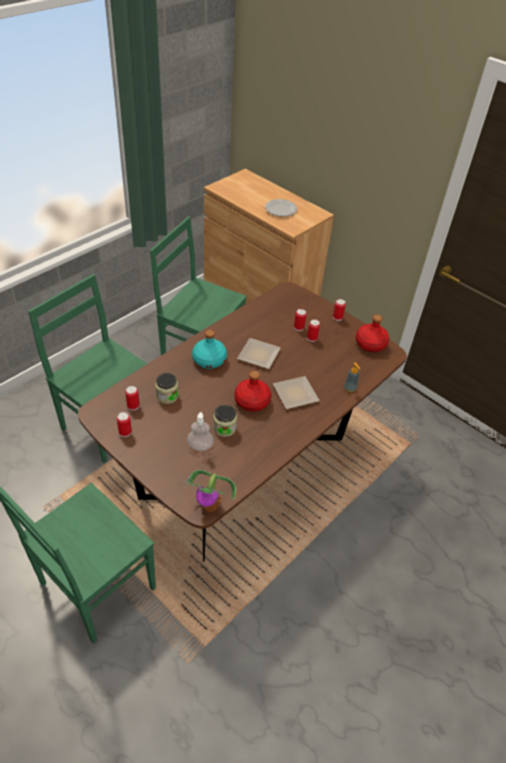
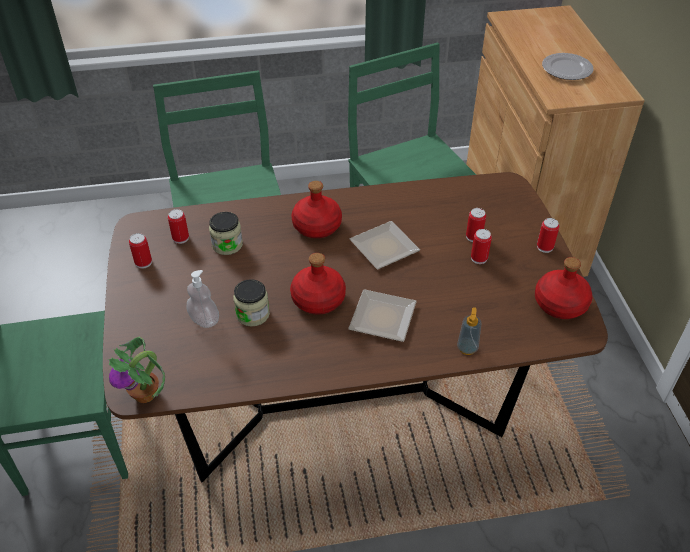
camera: 40 degrees right, 0 degrees up
turquoise bottle [192,330,227,369] -> red bottle [291,181,342,238]

